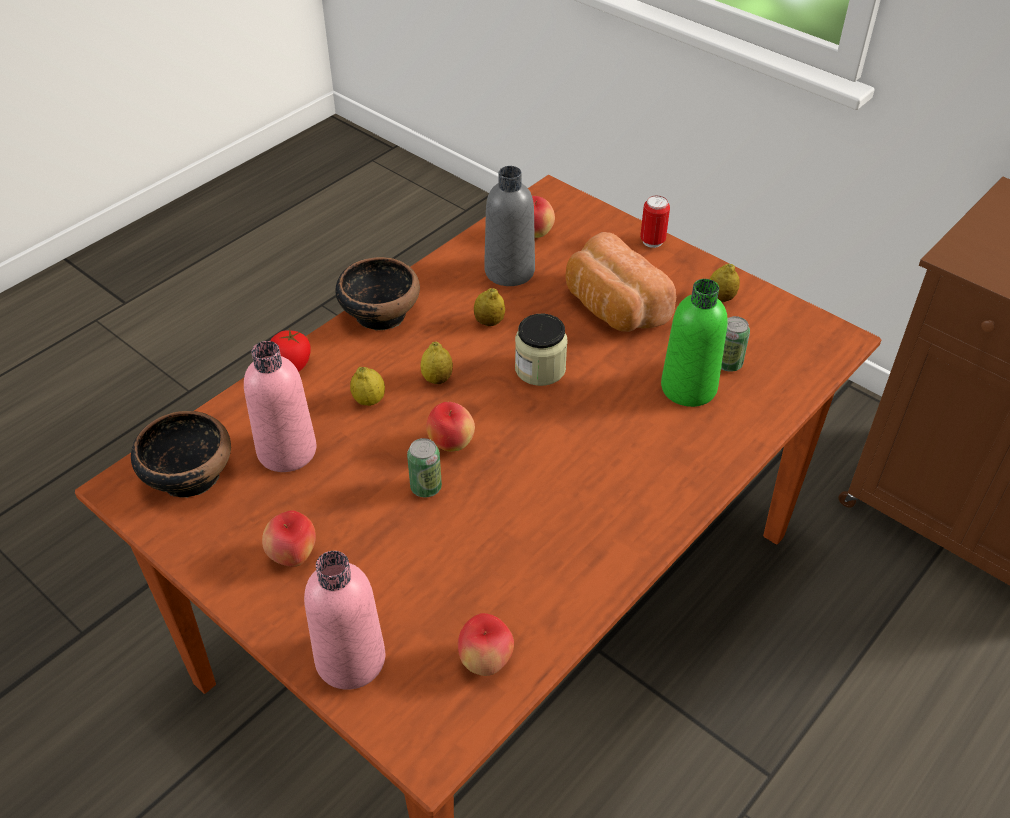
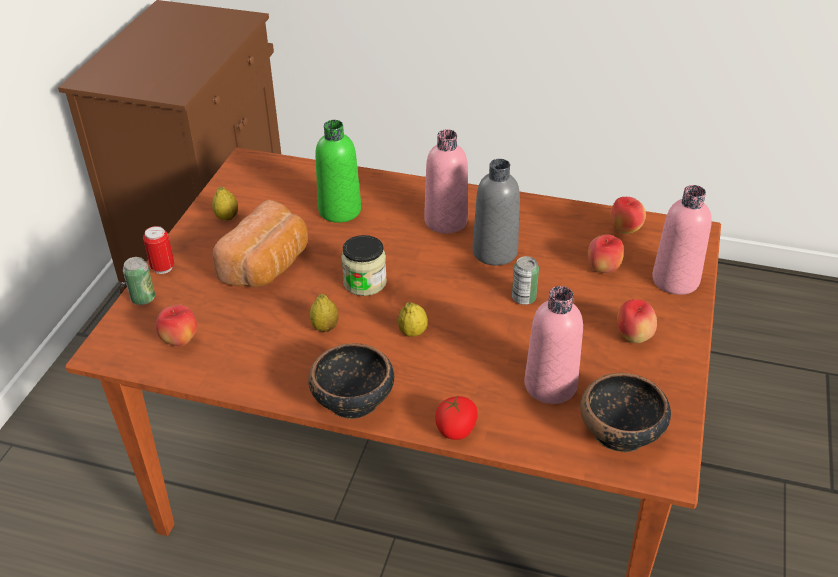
camera: 115 degrees left, 5 degrees down
lemon [350,367,385,406] -> none
apple [426,402,475,451] -> apple moved to [588,234,624,273]
grey bottle [484,166,535,286] -> grey bottle moved to [473,159,520,266]
can [721,316,750,372] -> can moved to [123,257,155,305]
none -> pink bottle [424,129,468,233]

